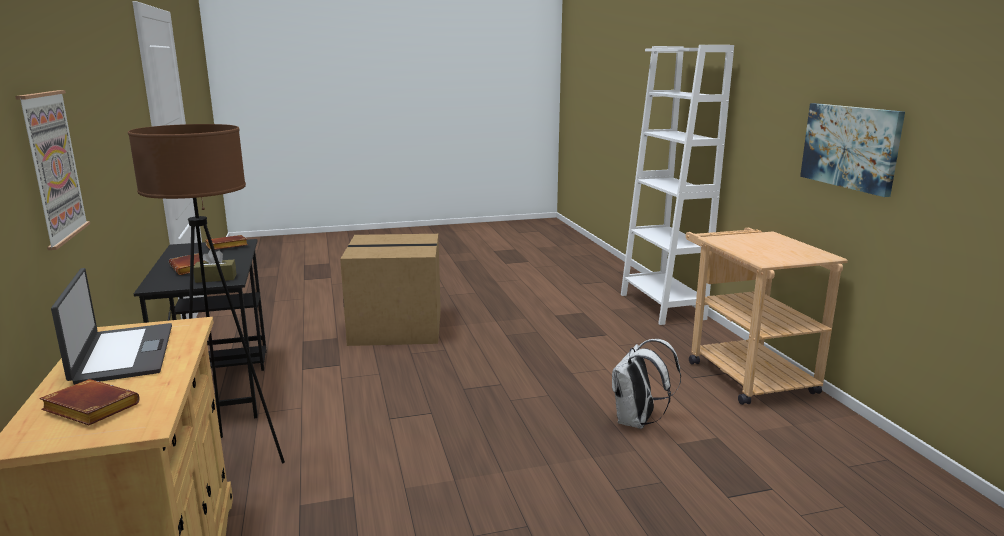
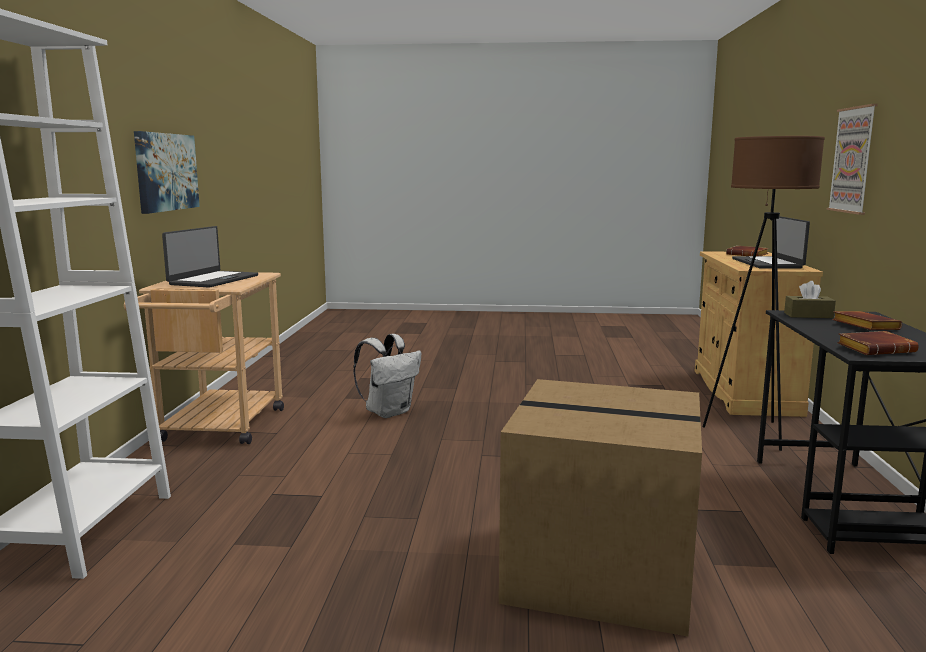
camera: 160 degrees left, 5 degrees down
none -> laptop [162,226,258,288]

